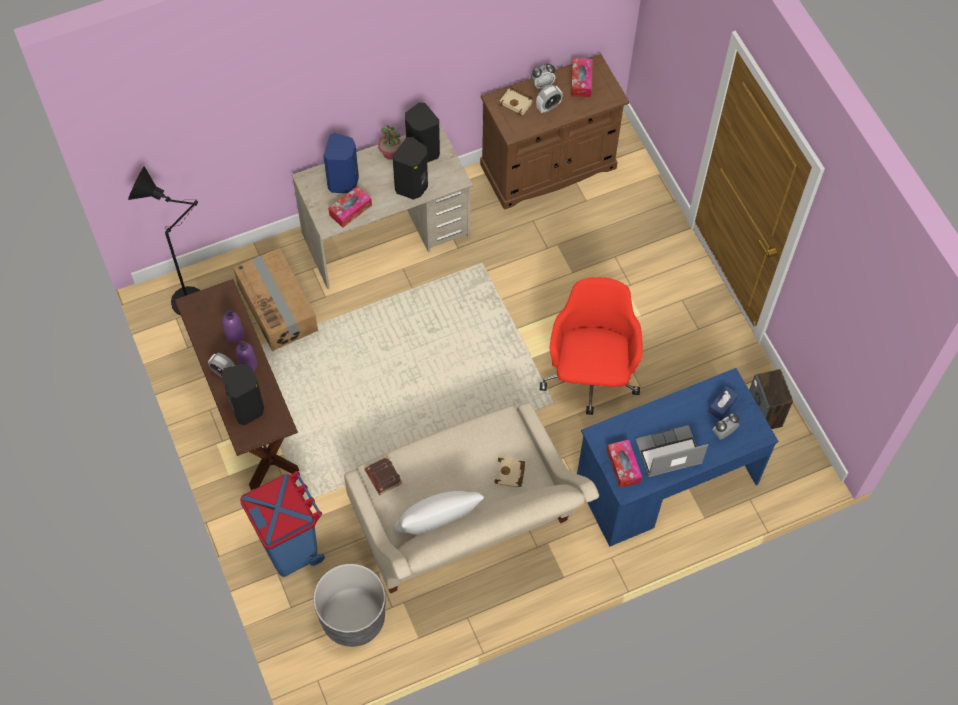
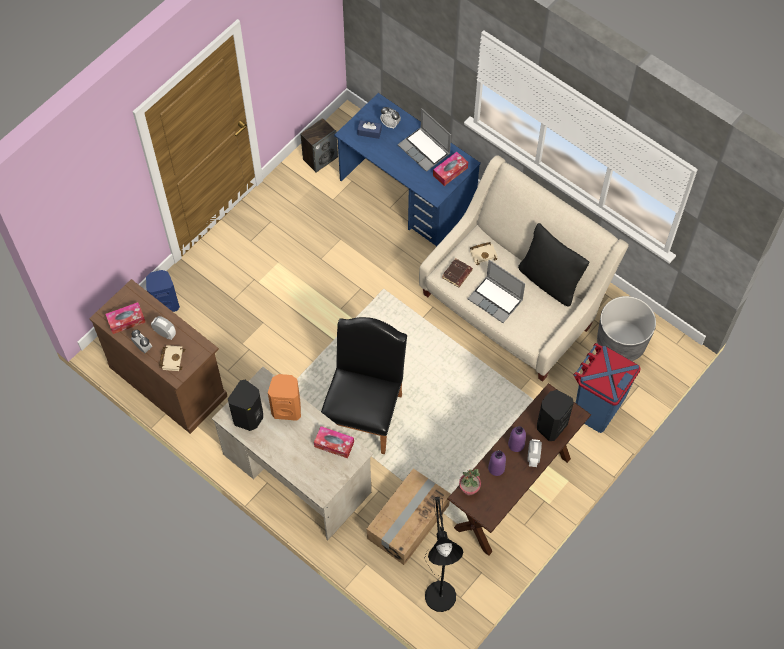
camera: 115 degrees left, 0 degrees up
blue speaker [323,133,359,193] -> blue speaker moved to [146,270,180,312]
brown book [365,456,403,495] -> brown book moved to [442,258,473,287]
potted plant [378,125,401,160] -> potted plant moved to [459,469,481,495]
black speaker [393,137,428,200] -> orange speaker [268,374,301,421]
white pillow [393,491,484,535] -> black pillow [518,223,590,306]
red office chair [540,277,643,415] -> none
none -> black chair [321,317,407,454]
none -> laptop [468,260,525,323]

